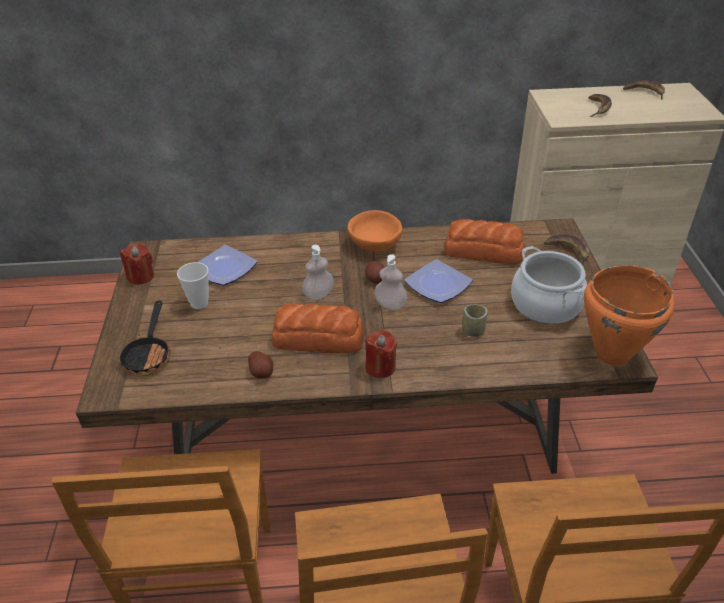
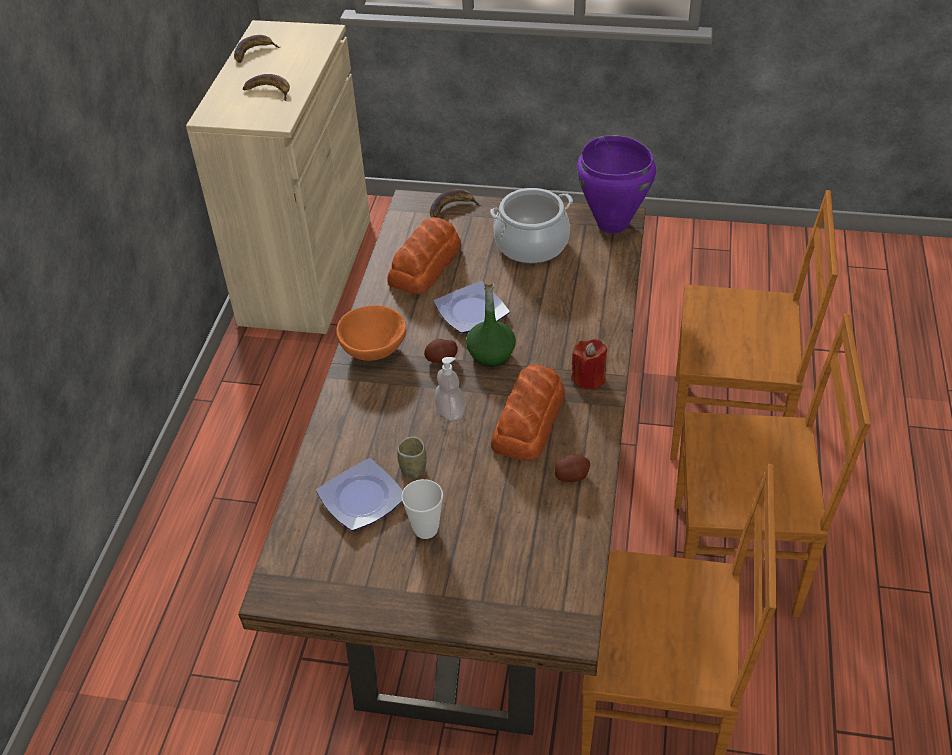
camera: 75 degrees left, 5 degrees up
frying pan [118,301,171,376] -> none
red candle [120,243,154,284] -> none
soap dispenser [374,254,408,310] -> green bottle [466,280,516,367]
cup [463,305,488,337] -> cup moved to [397,437,427,479]
orange cooking pot [584,265,674,366] -> purple cooking pot [577,135,656,233]

